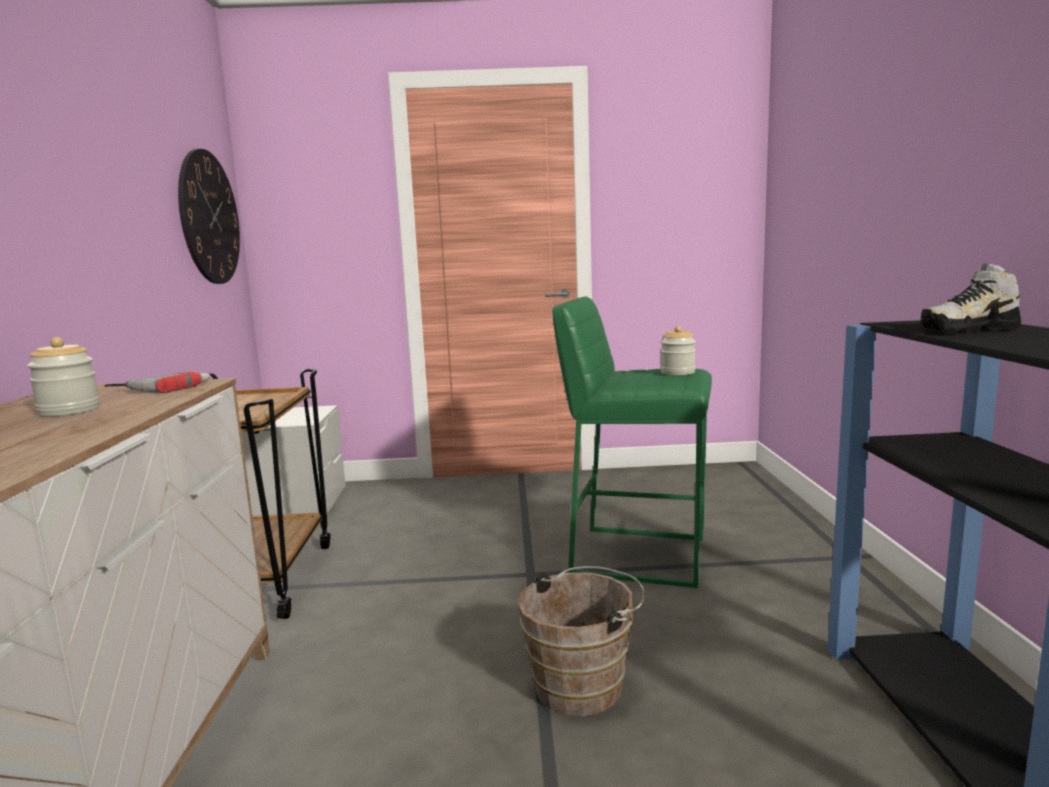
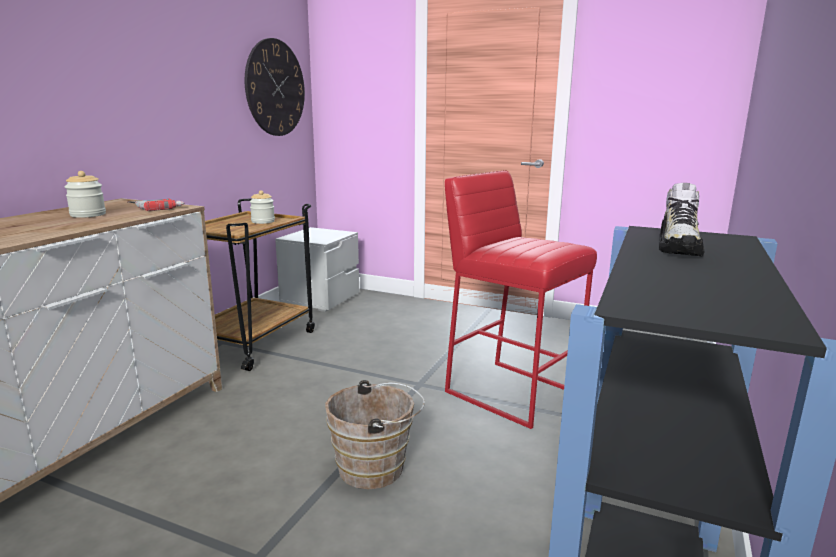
camera: 25 degrees right, 5 degrees up
green stool [552,296,712,588] -> red stool [445,170,597,429]
jar [660,326,696,375] -> jar moved to [250,190,275,224]
shoe [921,263,1021,334] -> shoe turned 90 degrees counterclockwise [659,183,705,257]

